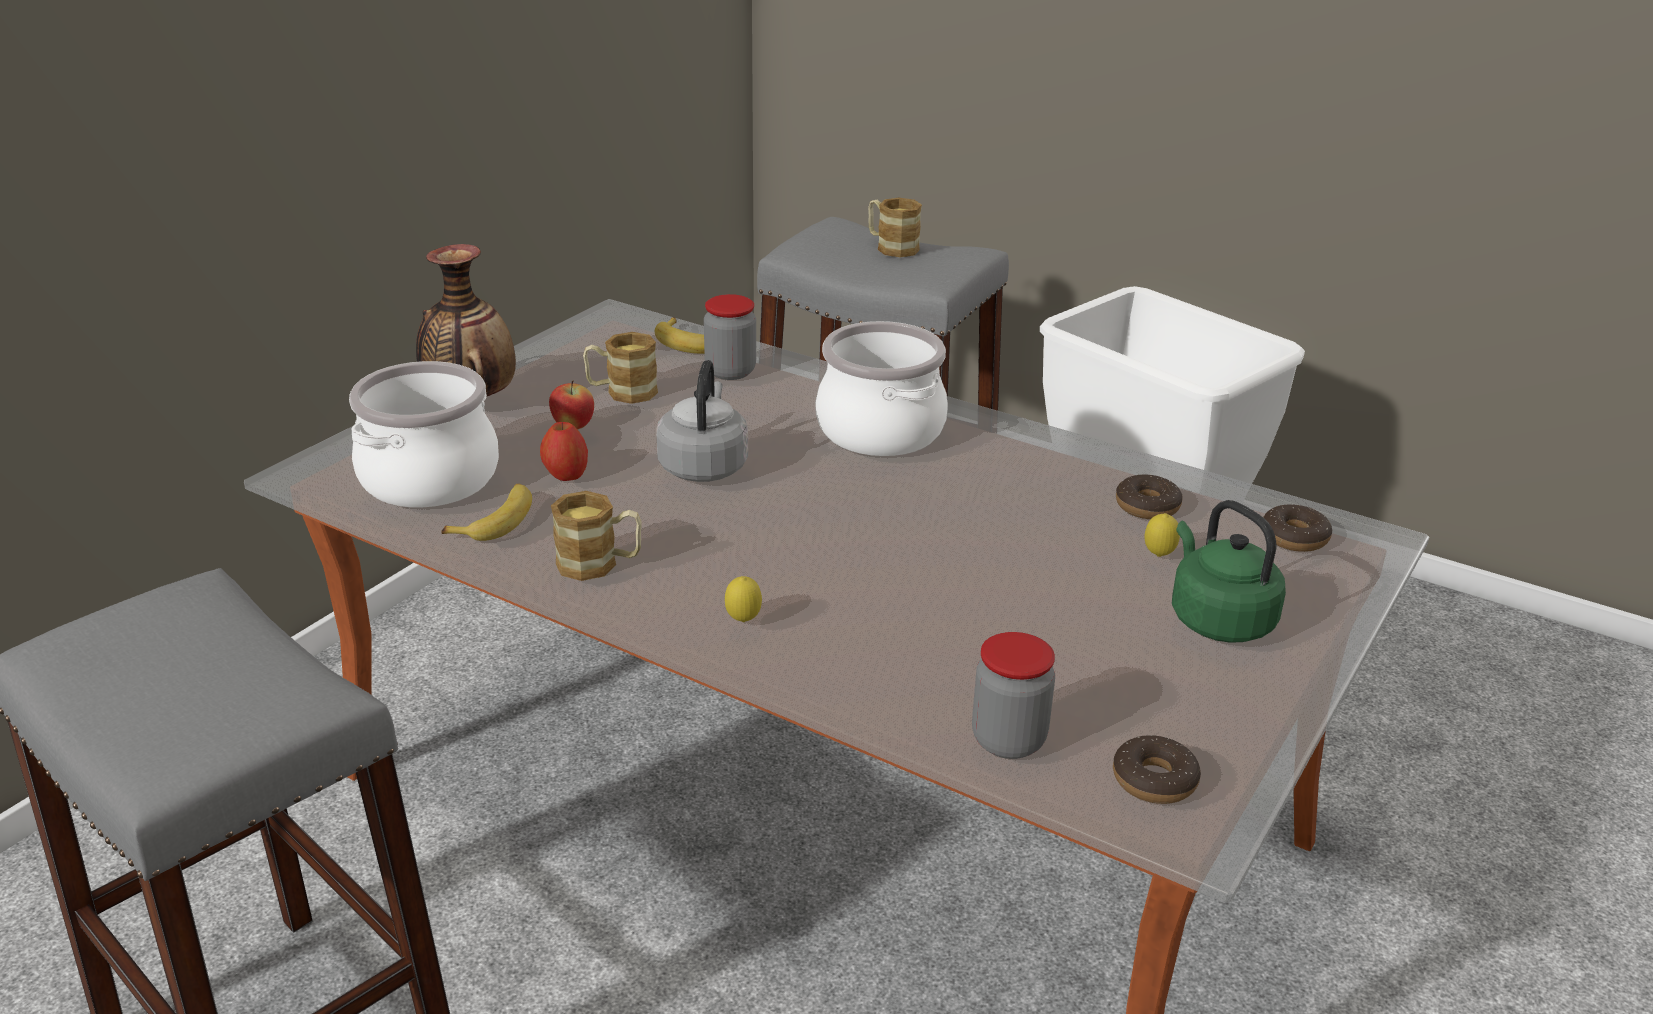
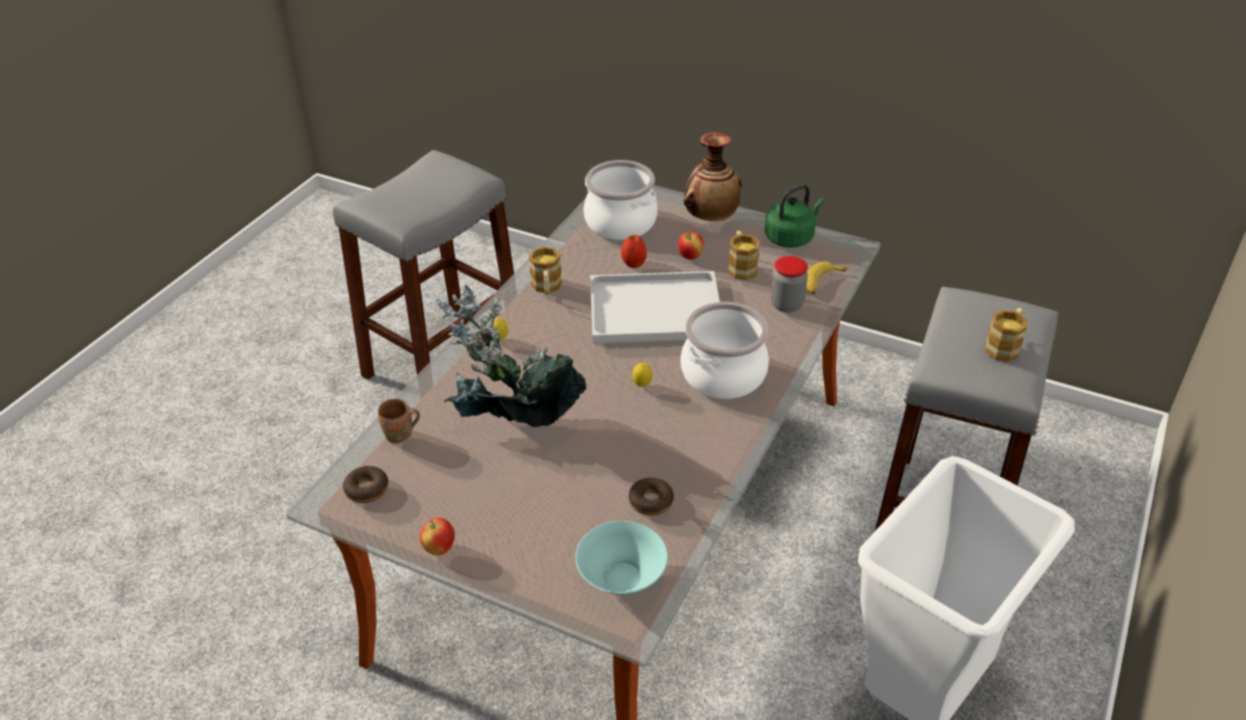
camera: 85 degrees right, 10 degrees up
banana [441,483,532,541] -> none
grey kettle [657,360,748,482] -> white tray [590,271,720,343]
jar [972,632,1055,759] -> brown mug [378,399,420,444]
lemon [1145,513,1180,557] -> lemon moved to [632,363,653,387]
green kettle [1172,500,1286,643] -> green kettle moved to [765,184,824,248]
donut [1263,504,1332,552] -> turquoise bowl [575,521,668,595]
none -> apple [420,518,455,555]
none -> potted plant [437,285,586,427]

